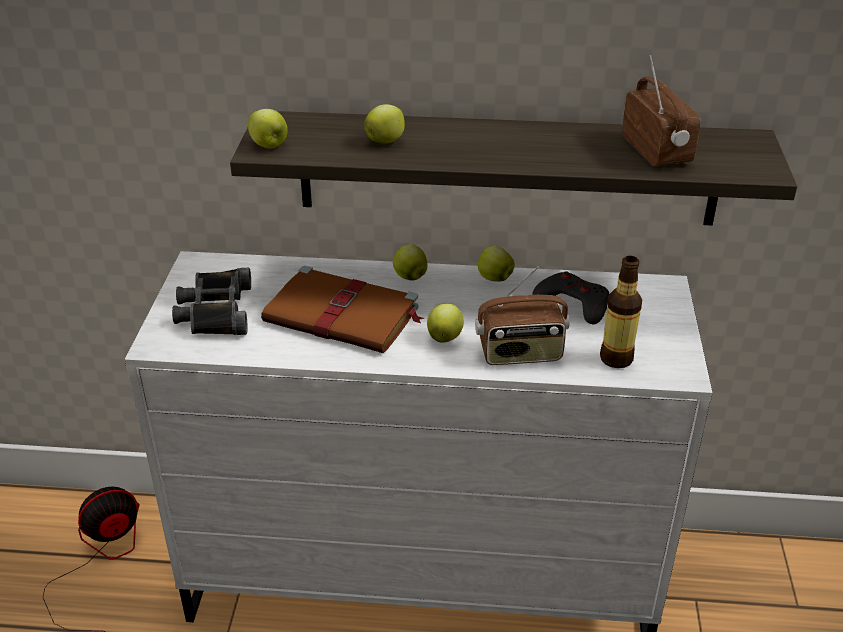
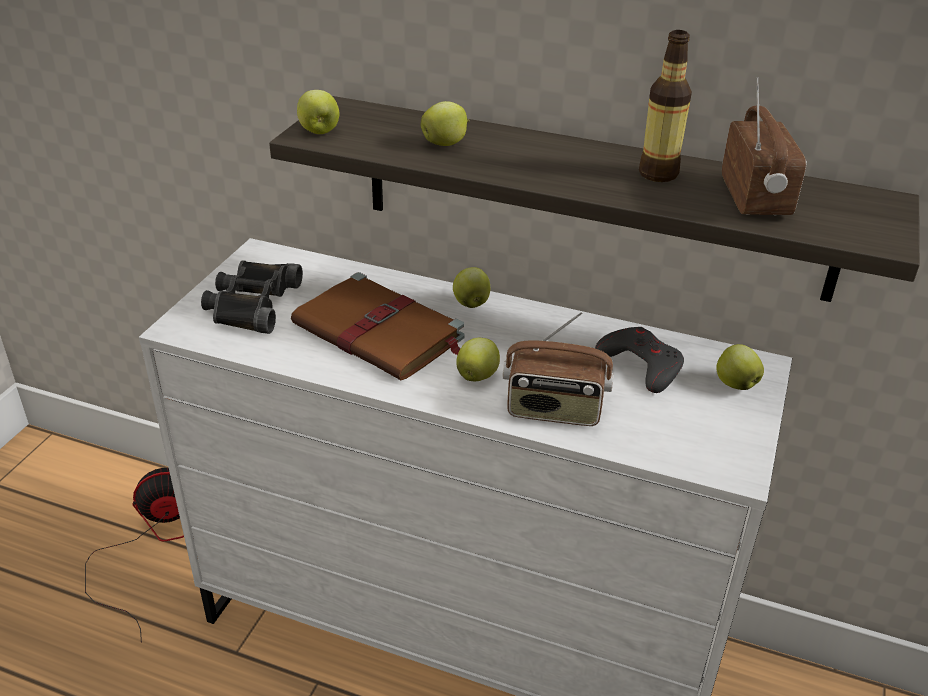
camera: 15 degrees right, 0 degrees up
apple [478,246,515,282] -> apple moved to [716,344,764,390]
bottle [600,256,642,368] -> bottle moved to [639,30,692,182]

